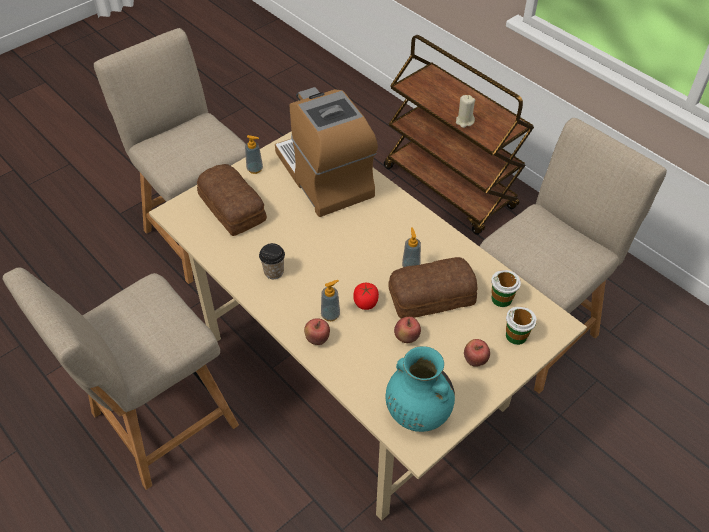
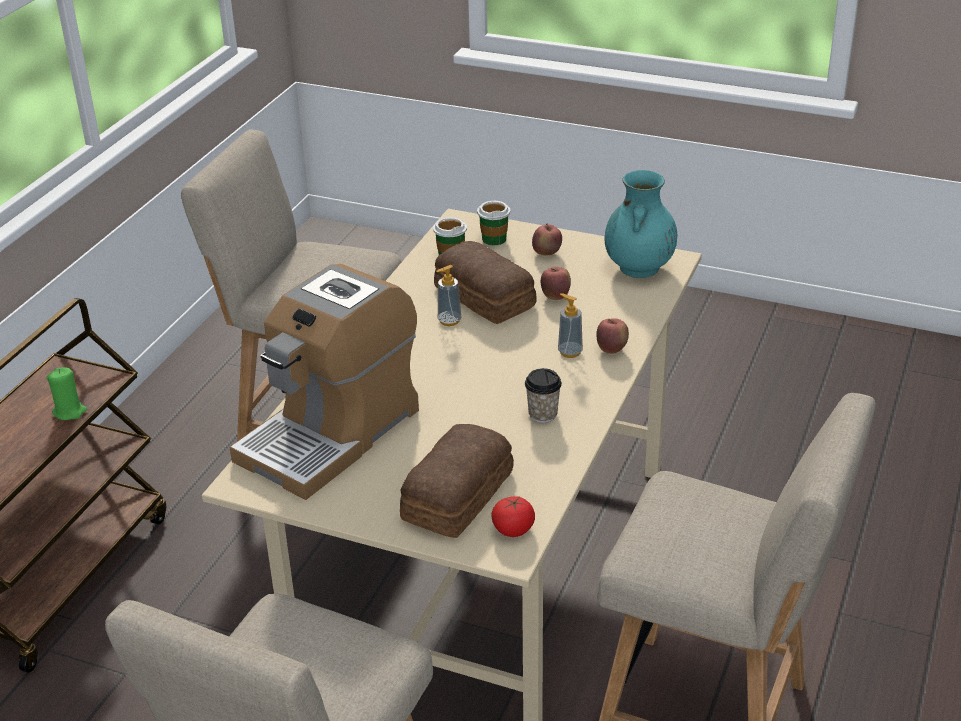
camera: 115 degrees left, 15 degrees down
soap dispenser [245,135,263,174] -> none
tomato [353,283,379,310] -> tomato moved to [491,496,535,537]
beige candle [456,95,475,128] -> green candle [47,367,87,420]

